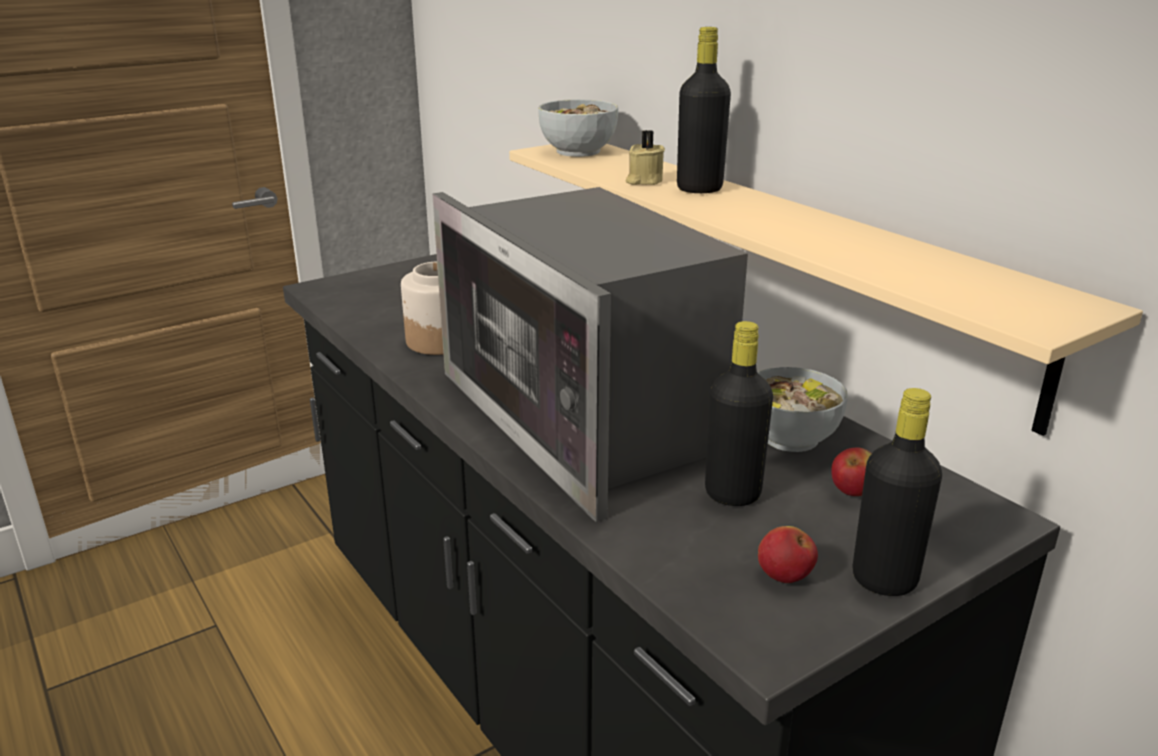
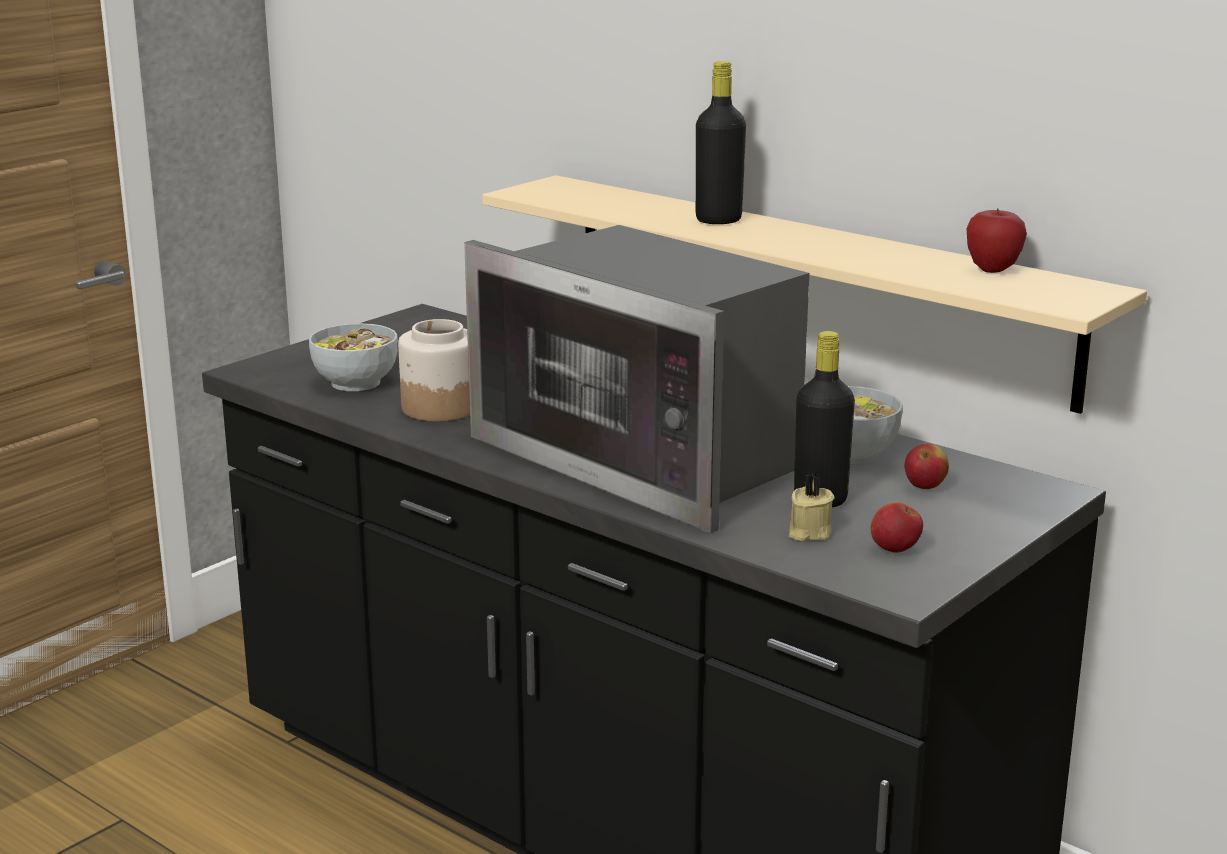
camera: 15 degrees left, 5 degrees down
bowl [538,99,618,157] -> bowl moved to [309,323,398,391]
beige candle [626,130,665,185] -> beige candle moved to [789,474,835,542]
black bottle [852,388,942,596] -> none
none -> apple [967,208,1027,273]

